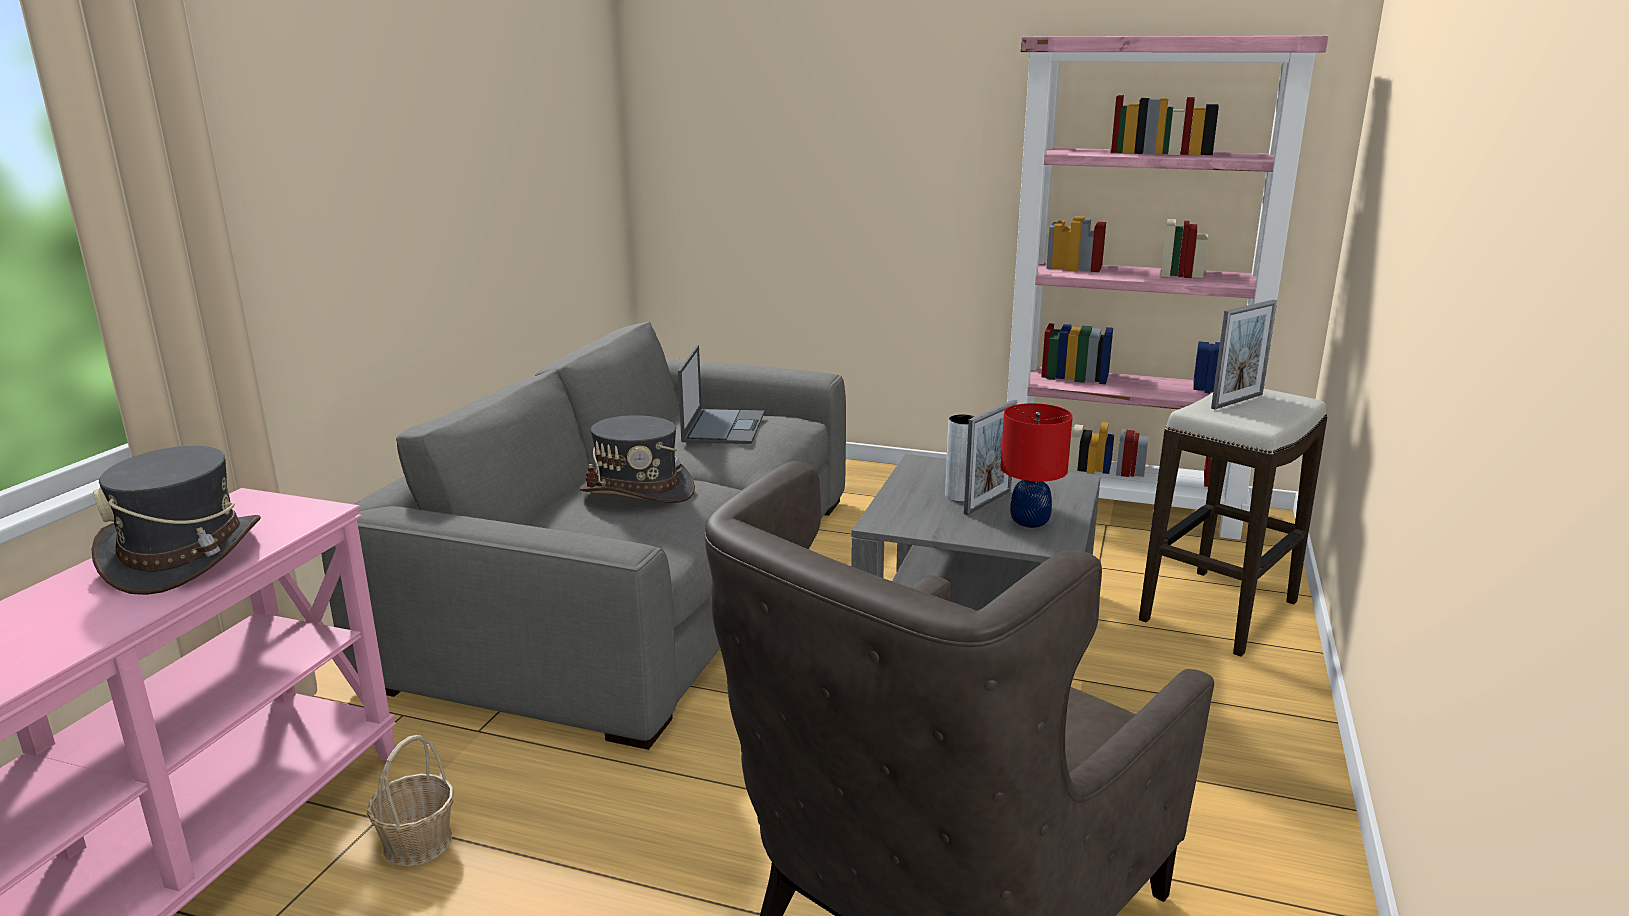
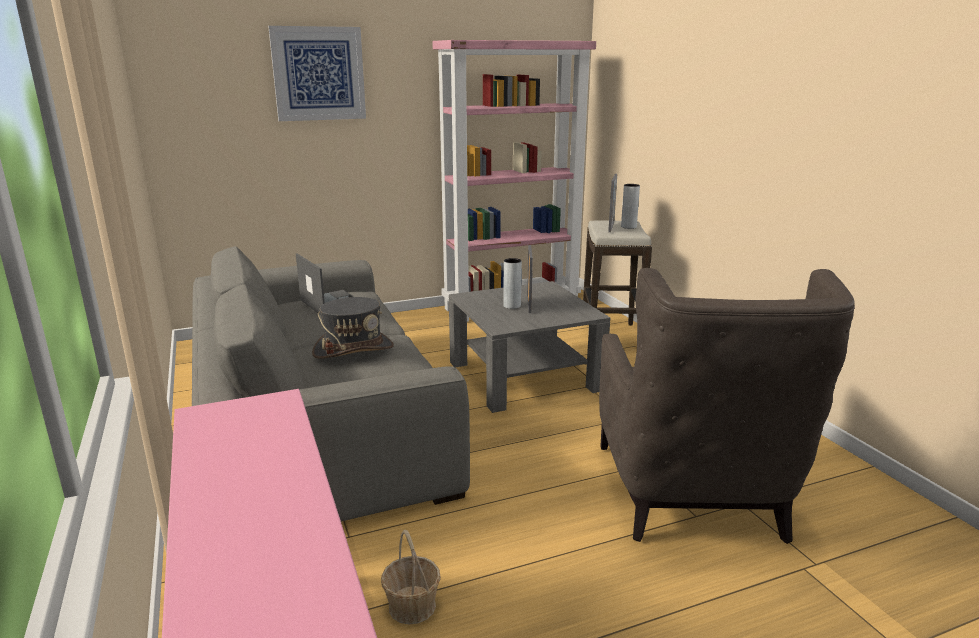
camera: 40 degrees left, 0 degrees up
grey hat [91,446,261,595] -> none
red table lamp [1001,403,1073,528] -> none
none -> picture [268,26,366,121]
none -> grey vase [621,184,640,229]

